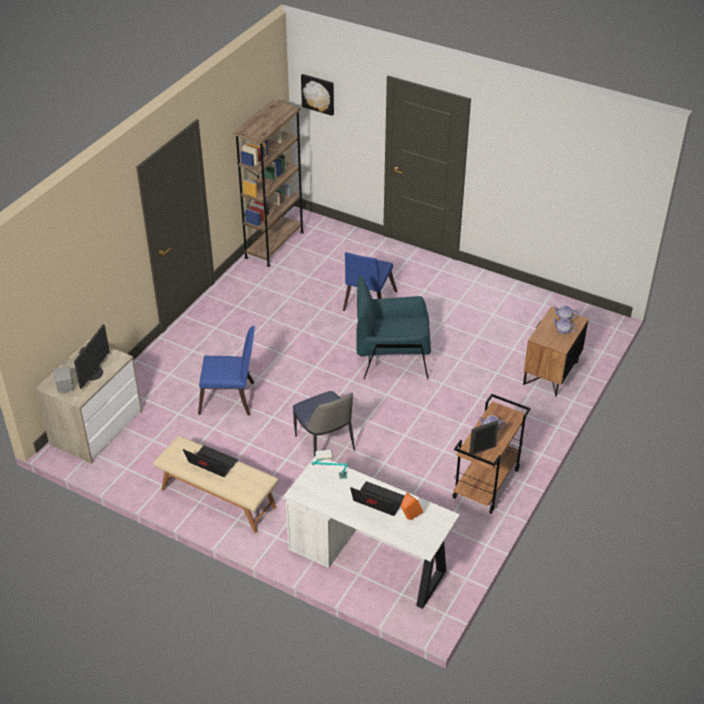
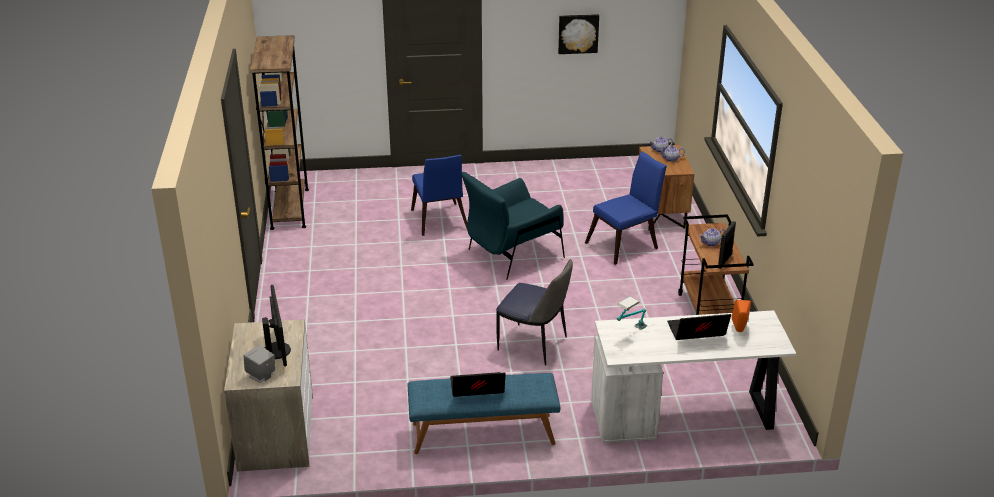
camera: 35 degrees left, 10 degrees down
beige bench [153,436,278,533] -> blue bench [408,373,561,454]
blue chair [198,326,255,416] -> blue chair moved to [585,151,667,265]
picture [301,74,334,116] -> picture moved to [558,14,599,54]

